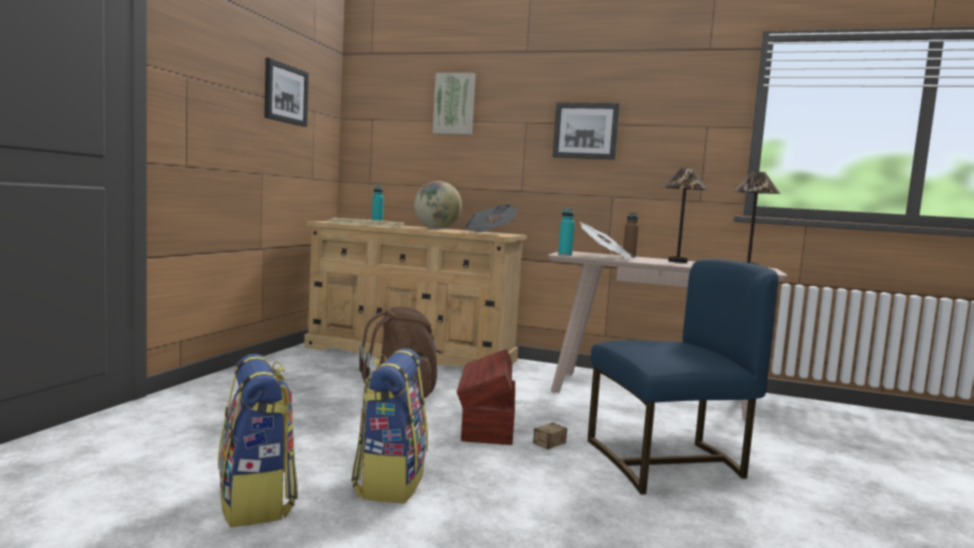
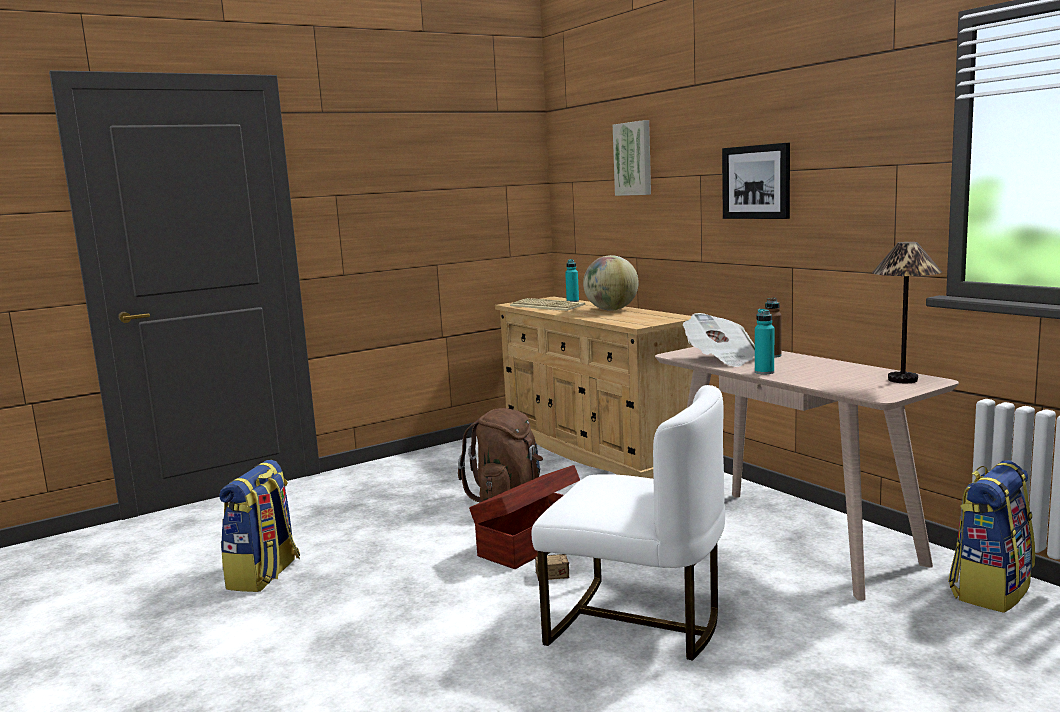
camera: 40 degrees right, 5 degrees up
picture [264,58,309,127] -> none
backpack [351,348,428,503] -> backpack moved to [948,460,1035,613]
newspaper [464,204,518,233] -> none
turquoise bottle [558,208,575,256] -> turquoise bottle moved to [755,309,774,374]
blue chair [588,259,779,495] -> white chair [532,385,725,661]
table lamp [663,168,707,263] -> none

